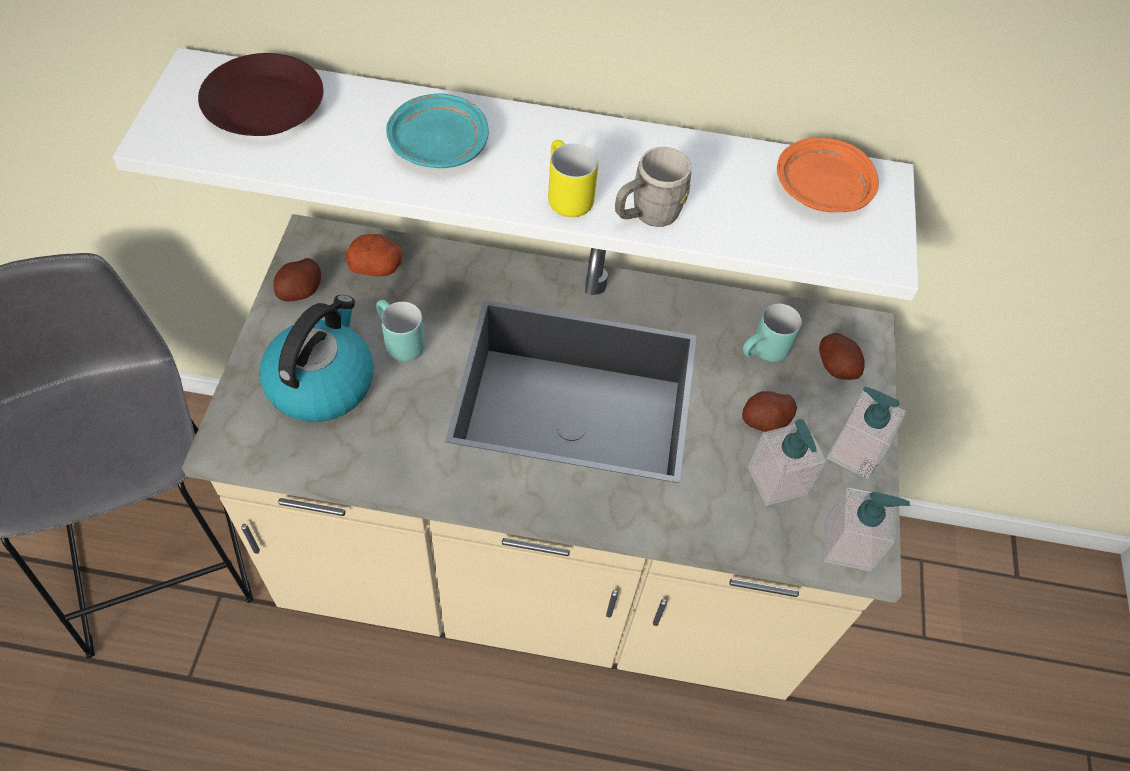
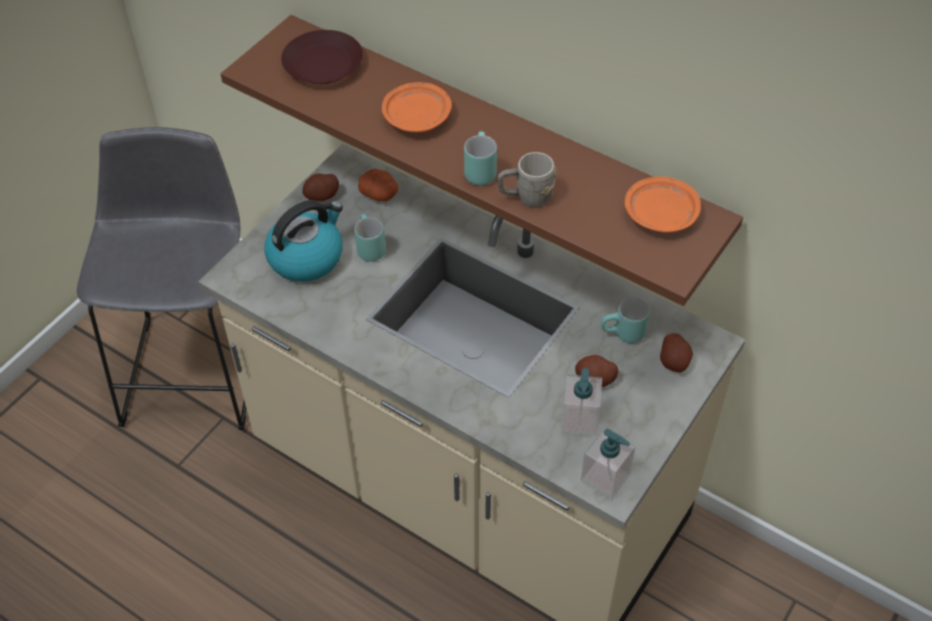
camera: 30 degrees right, 5 degrees down
white shelf [113,48,919,301] -> brown shelf [221,15,743,306]
turquoise plate [386,93,489,168] -> orange plate [382,82,452,132]
yellow mug [548,140,598,217] -> turquoise mug [464,131,497,185]
soap dispenser [827,387,906,479] -> none

